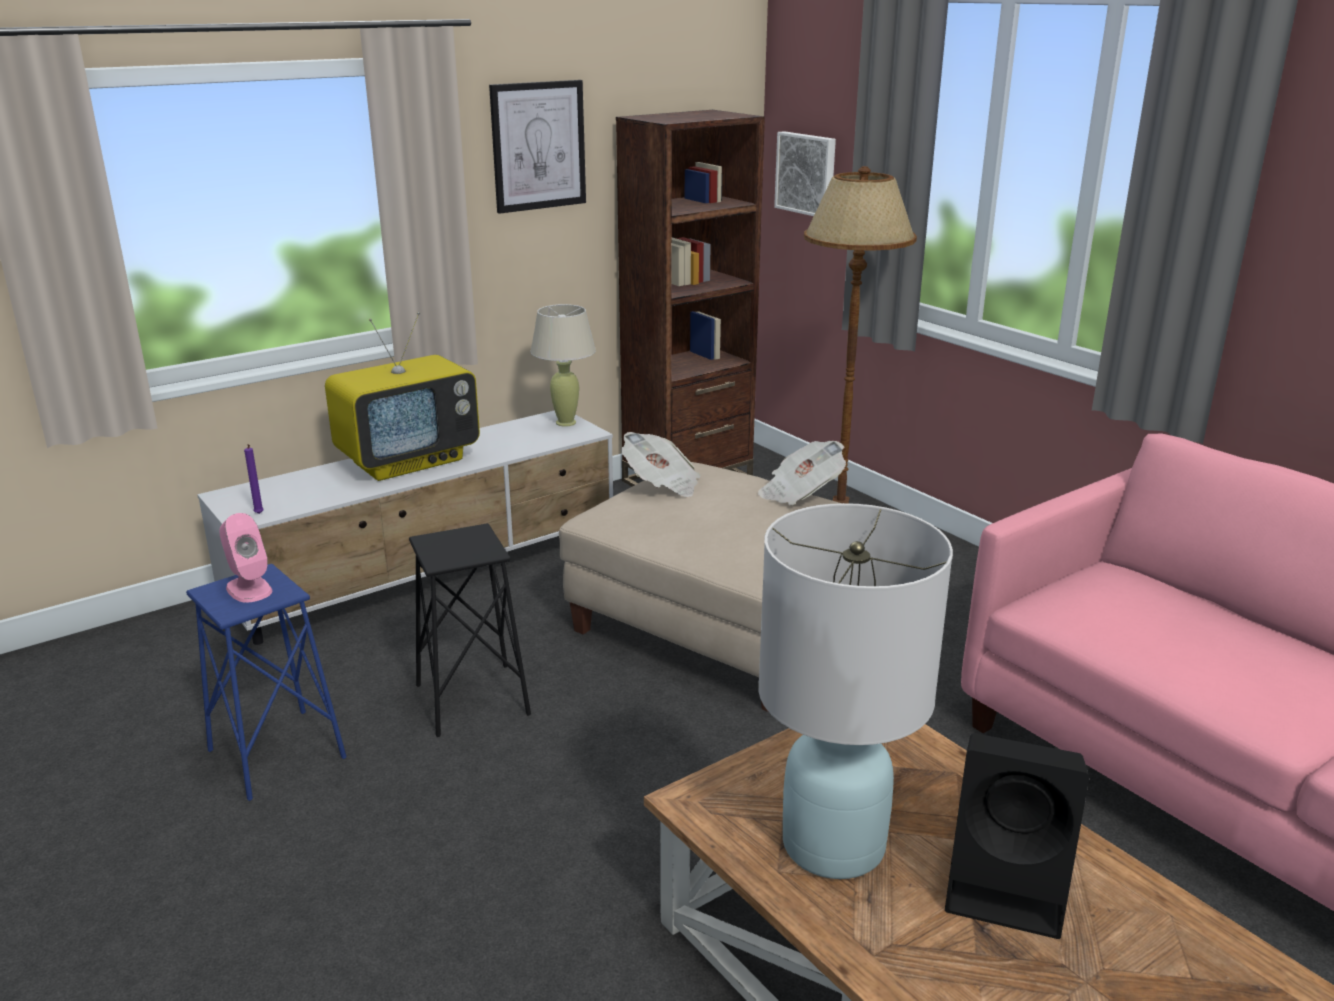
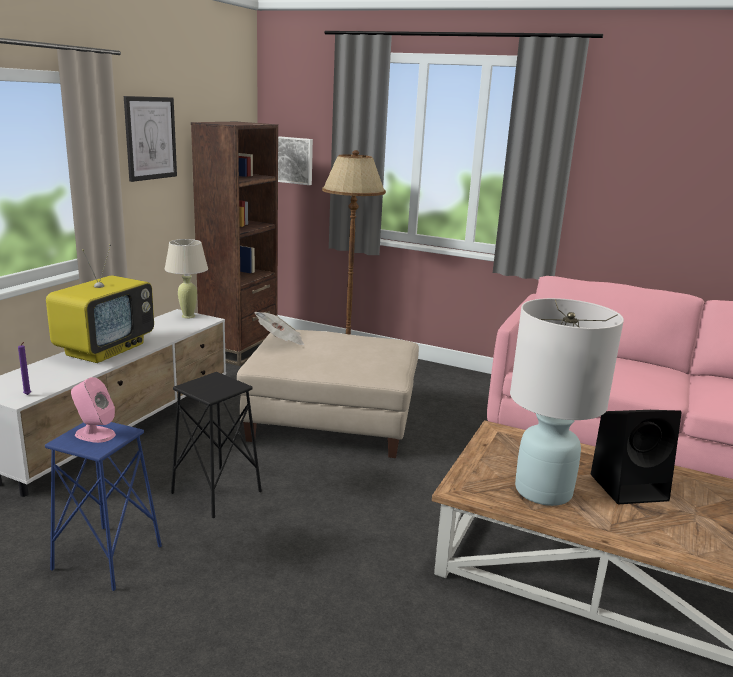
camera: 30 degrees left, 5 degrees down
newspaper [758,441,846,505] -> none

